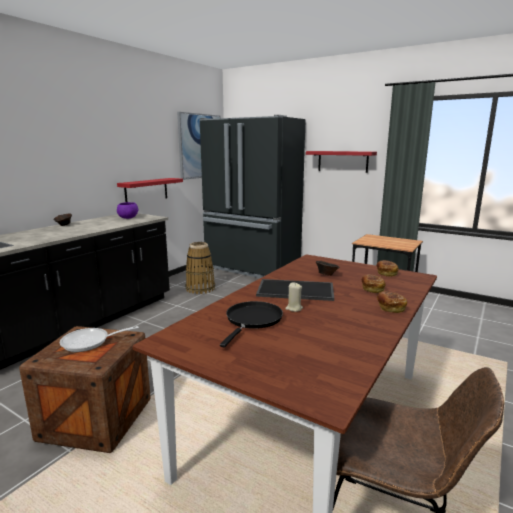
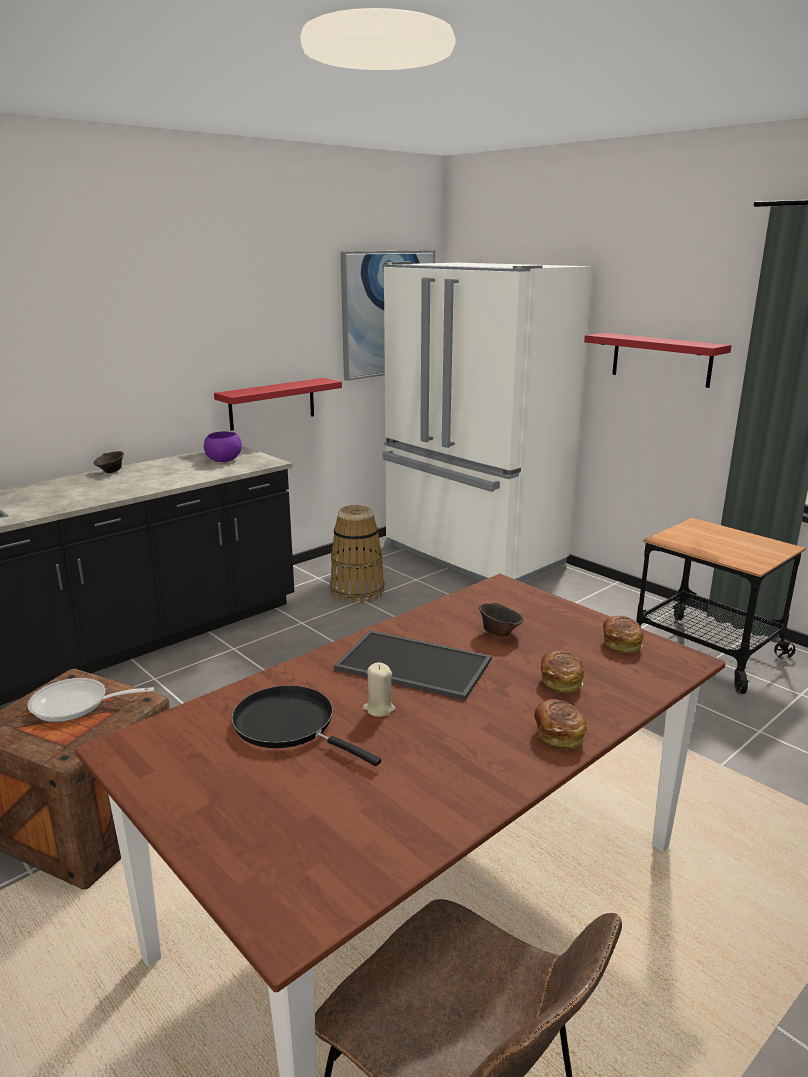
camera: 15 degrees right, 5 degrees up
black fridge [199,115,306,278] -> white fridge [383,262,593,582]
black frying pan [220,301,283,348] -> black frying pan turned 90 degrees counterclockwise [231,685,381,766]

